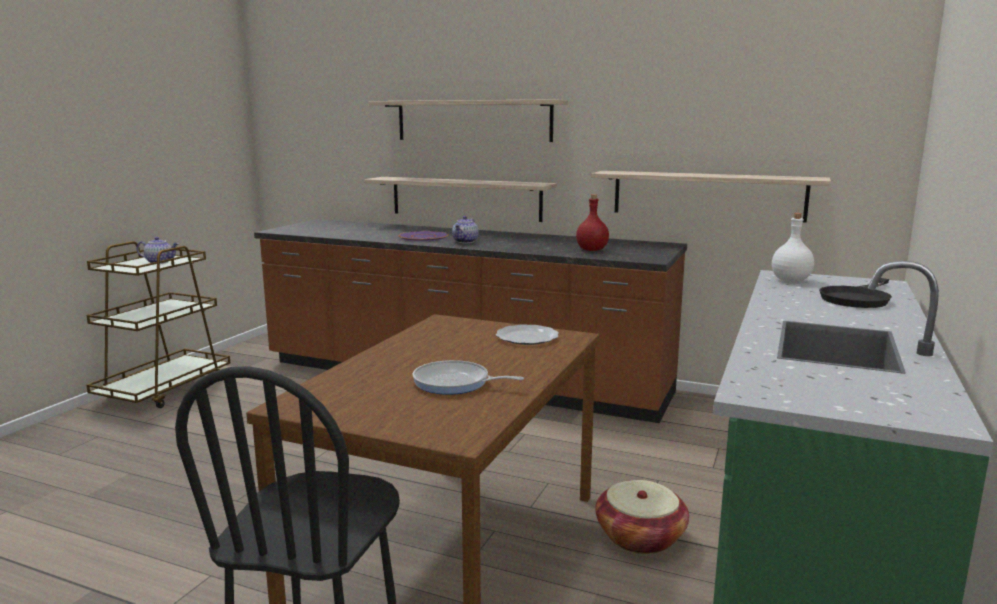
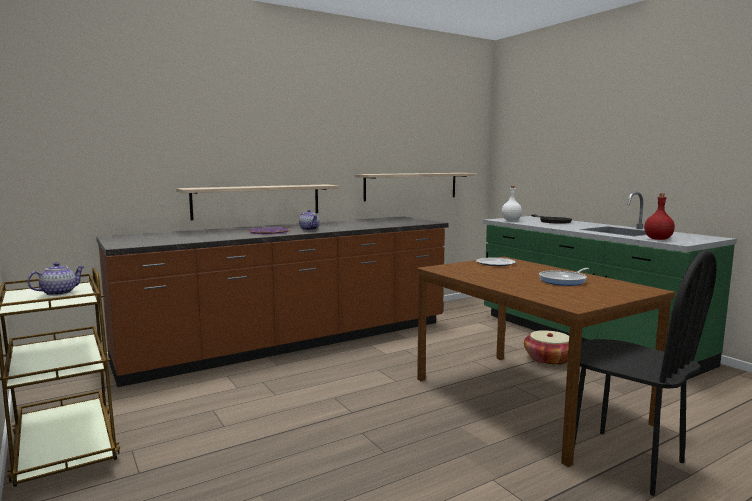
camera: 55 degrees left, 5 degrees down
shelf [369,99,568,142] -> none
red bottle [576,194,609,251] -> red bottle moved to [644,193,675,240]

